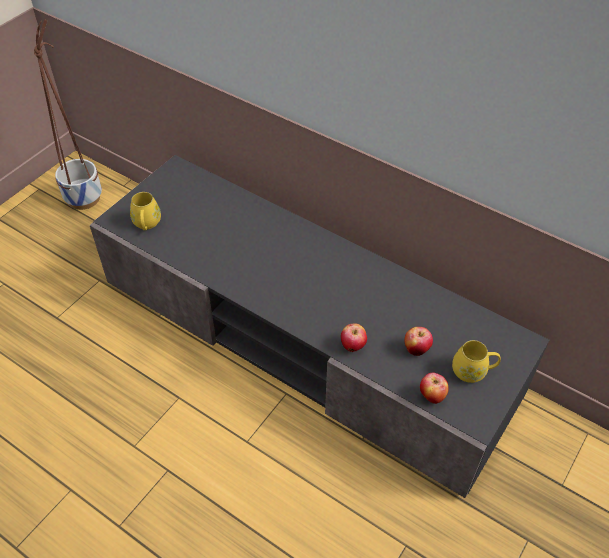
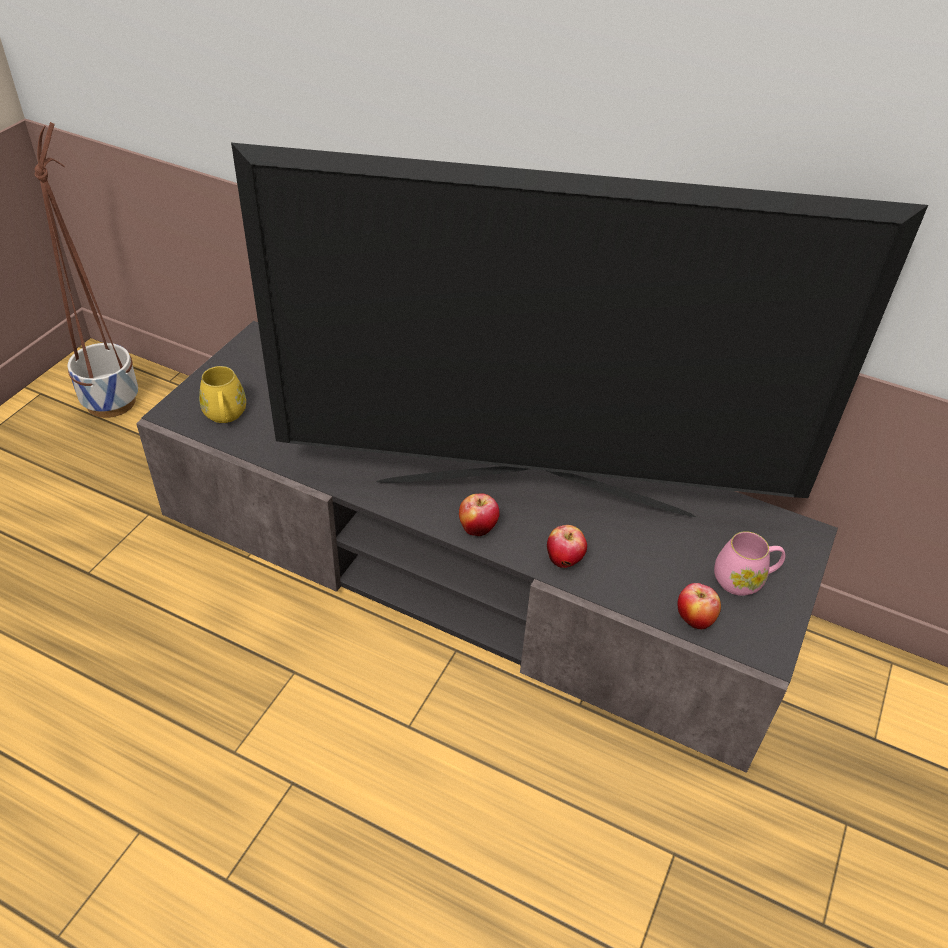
camera: 10 degrees left, 5 degrees down
apple [404,327,433,356] -> apple moved to [459,493,499,536]
yellow mug [452,340,501,383] -> pink mug [714,531,785,596]
none -> television [231,143,928,517]

